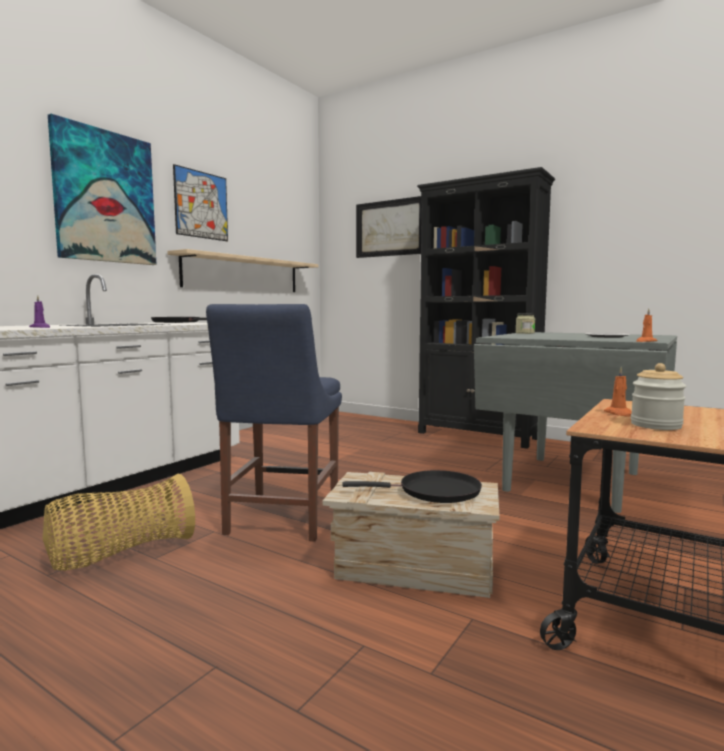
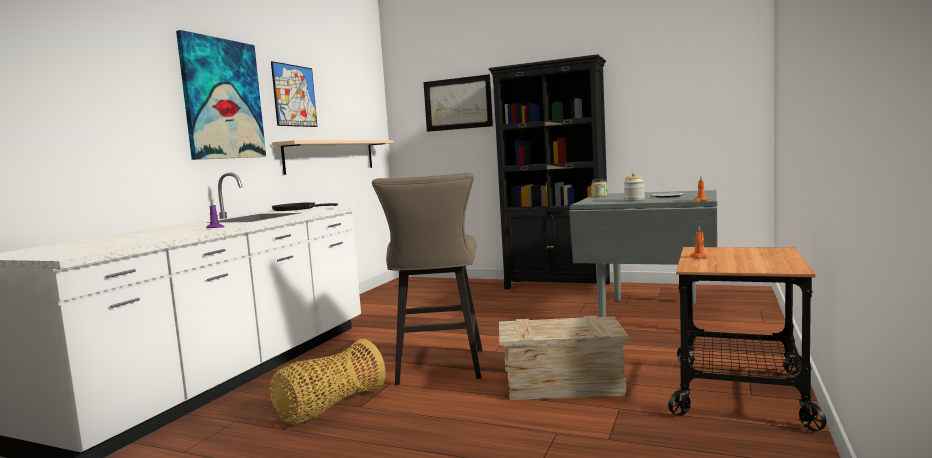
camera: 10 degrees left, 0 degrees up
blue chair [206,304,342,542] -> beige stool [372,173,482,385]
black frying pan [342,470,482,503] -> none
jar [631,363,686,430] -> jar moved to [624,173,645,201]

